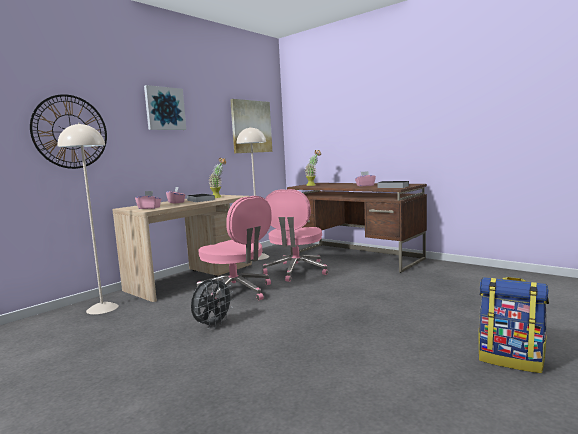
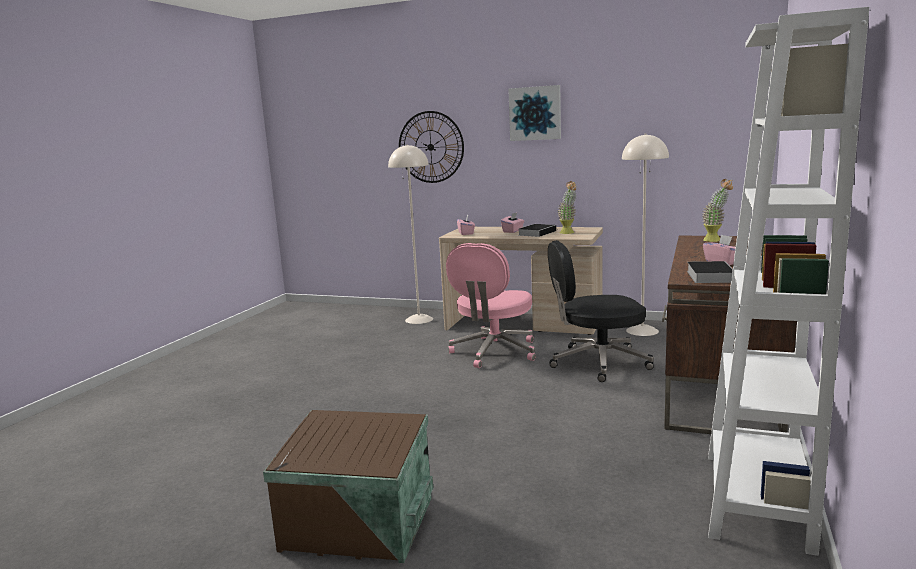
camera: 70 degrees right, 5 degrees up
grey fan [191,277,234,329] -> none
picture [230,99,272,153] -> none
pink office chair [263,189,328,282] -> black office chair [548,240,654,382]
backpack [479,277,549,373] -> brown storage box [263,410,433,563]
none -> white bookcase [708,7,869,556]

